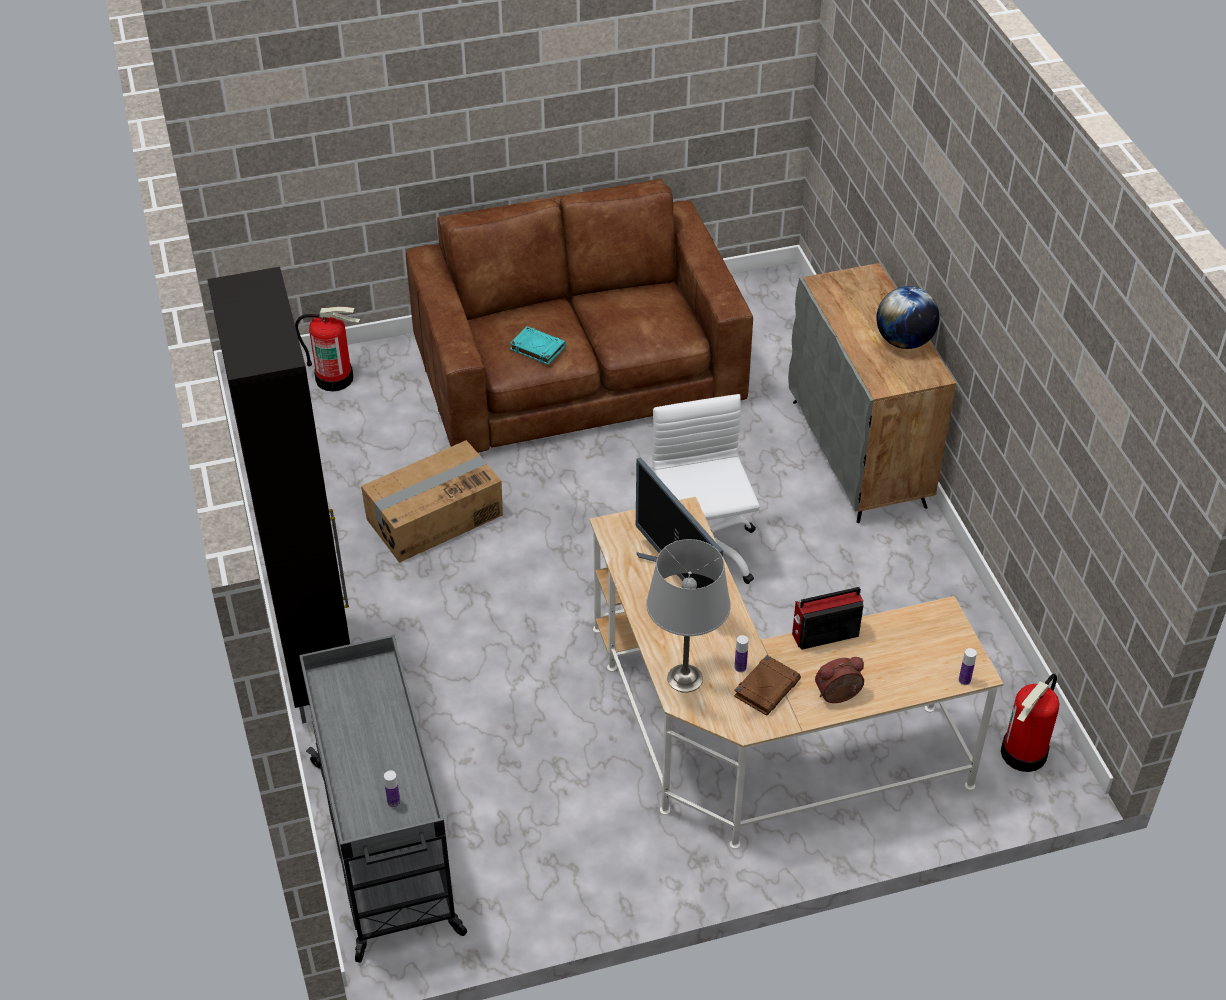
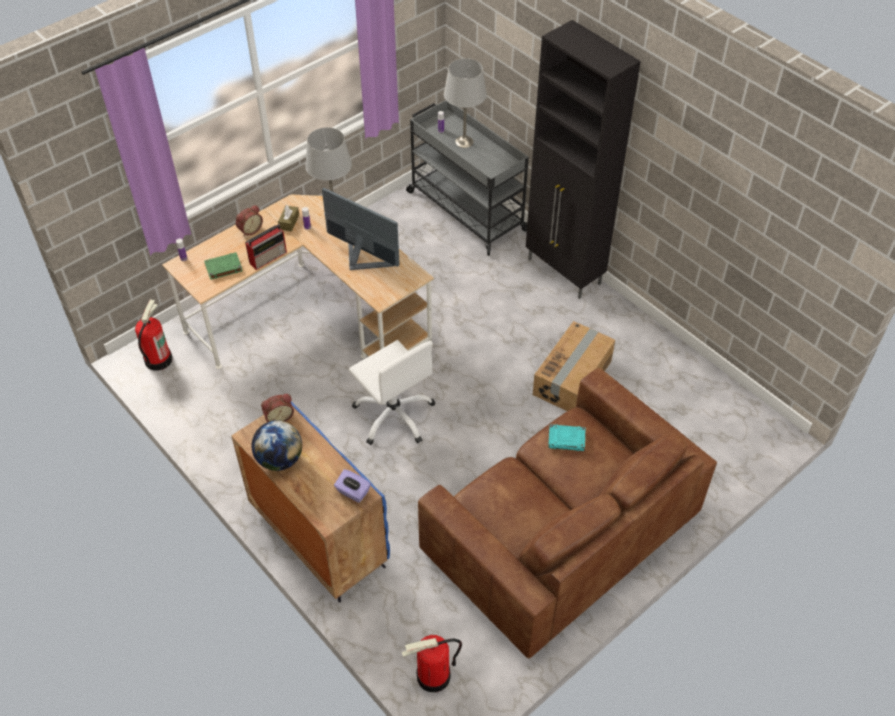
camera: 155 degrees right, 5 degrees up
fire extinguisher [295,307,360,391] -> fire extinguisher moved to [402,635,462,693]
brown book [734,655,801,715] -> brown tissue box [278,205,299,232]
grey cabinet [788,263,956,523] -> blue cabinet [231,401,390,602]
none -> green book [204,252,242,280]
none -> alarm clock [261,394,294,422]
none -> purple tissue box [334,469,371,503]
none -> grey table lamp [444,58,487,148]

